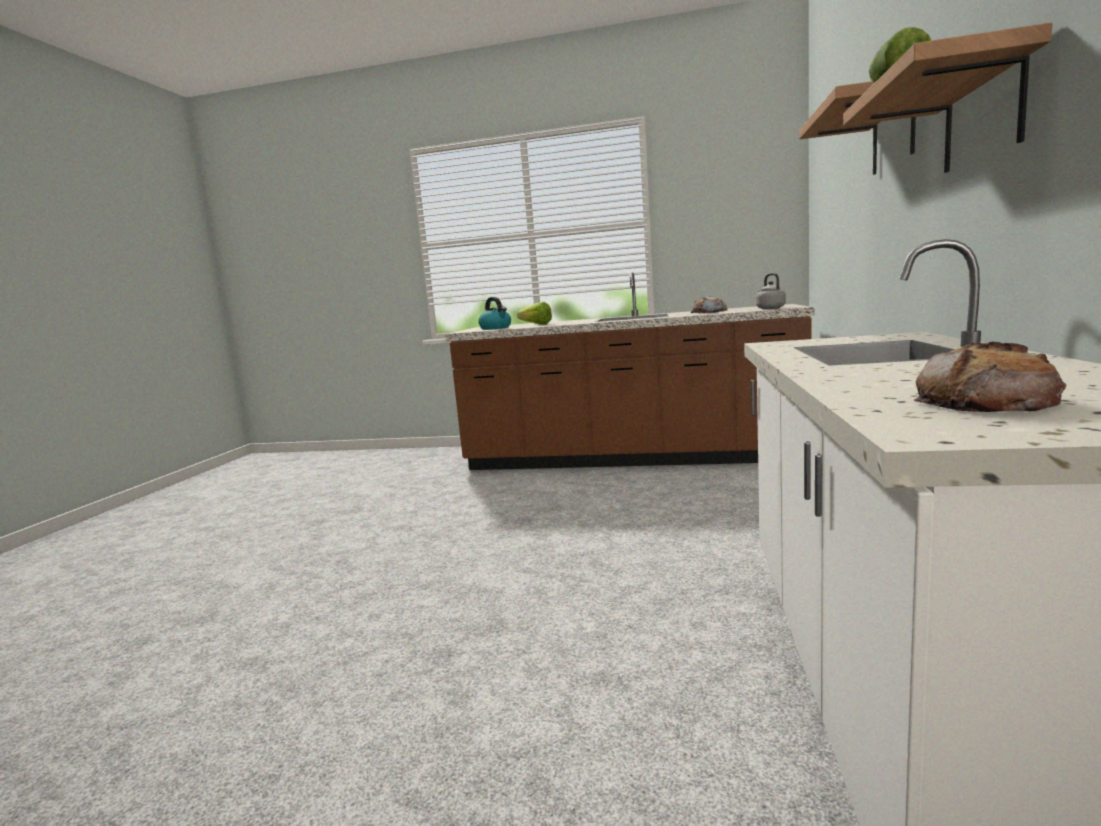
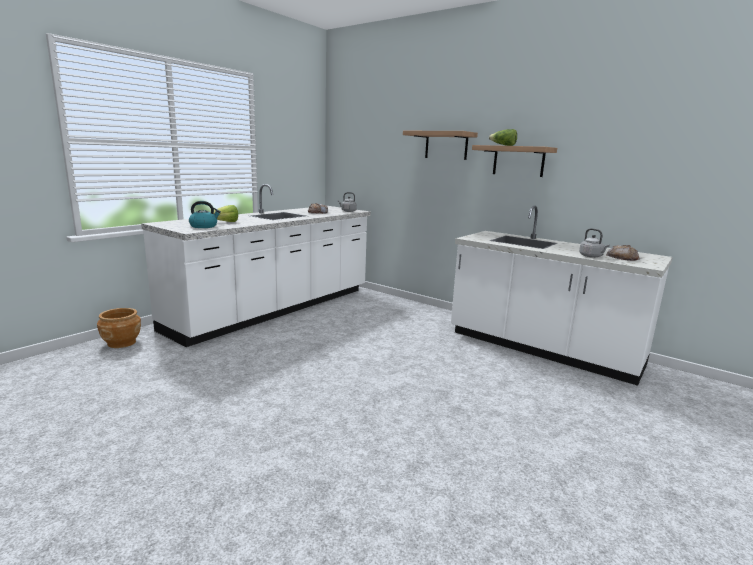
camera: 65 degrees left, 5 degrees up
brown counter [445,272,815,470] -> white counter [141,184,371,347]
none -> brown planter [97,308,141,348]
none -> grey kettle [579,228,610,258]

